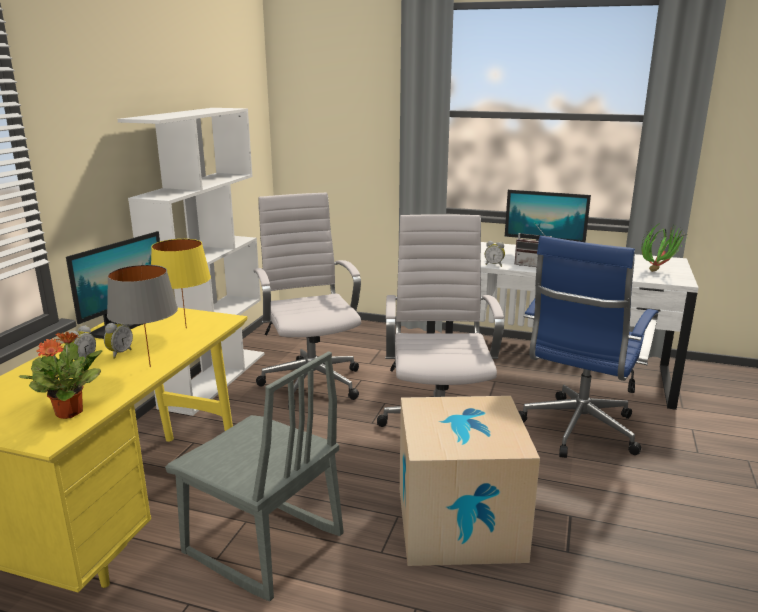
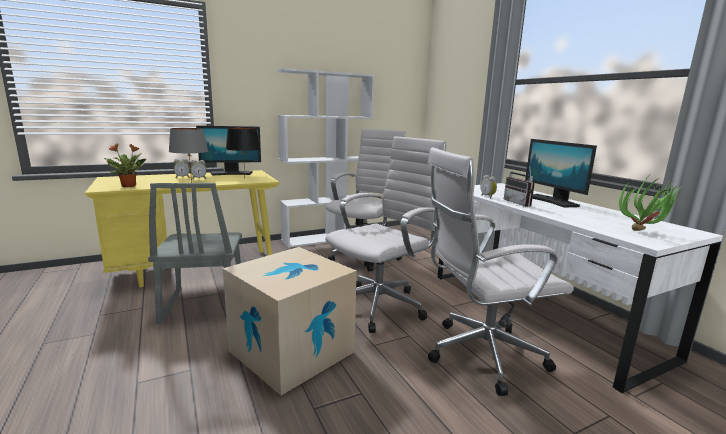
camera: 45 degrees right, 5 degrees down
yellow table lamp [151,239,211,329] -> black table lamp [226,127,260,177]
blue office chair [518,236,658,458] -> white office chair [428,147,574,396]

